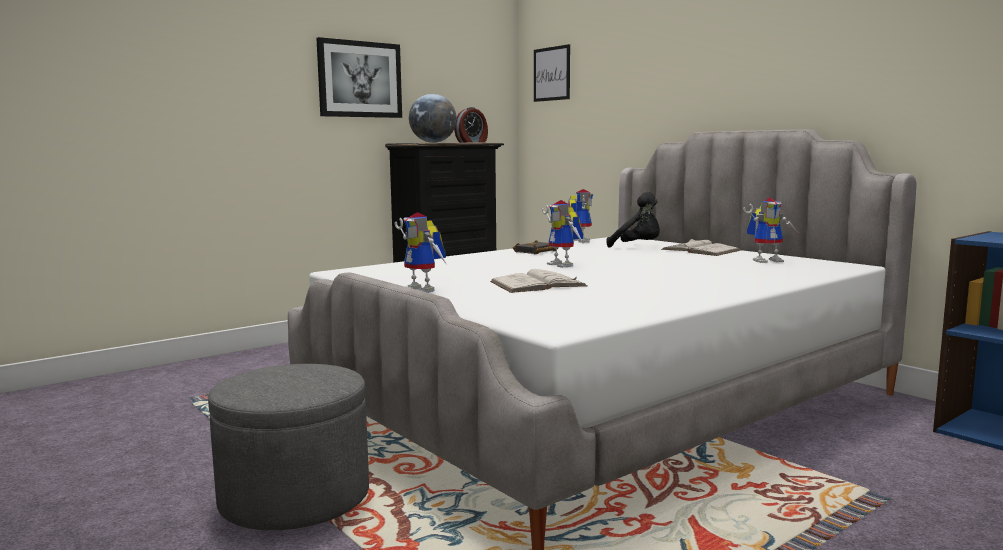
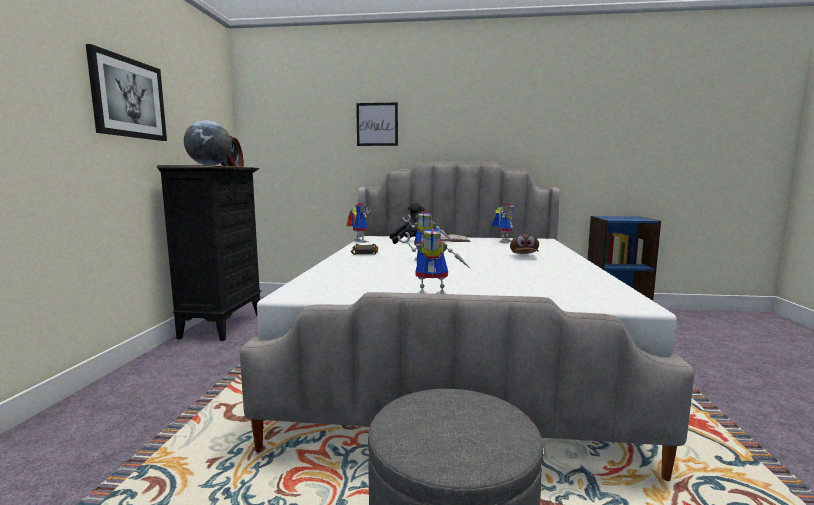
camera: 45 degrees left, 0 degrees up
white book [490,269,588,293] -> none
picture [534,44,570,102] -> picture moved to [356,102,398,146]
none -> brown cap [510,234,539,254]

